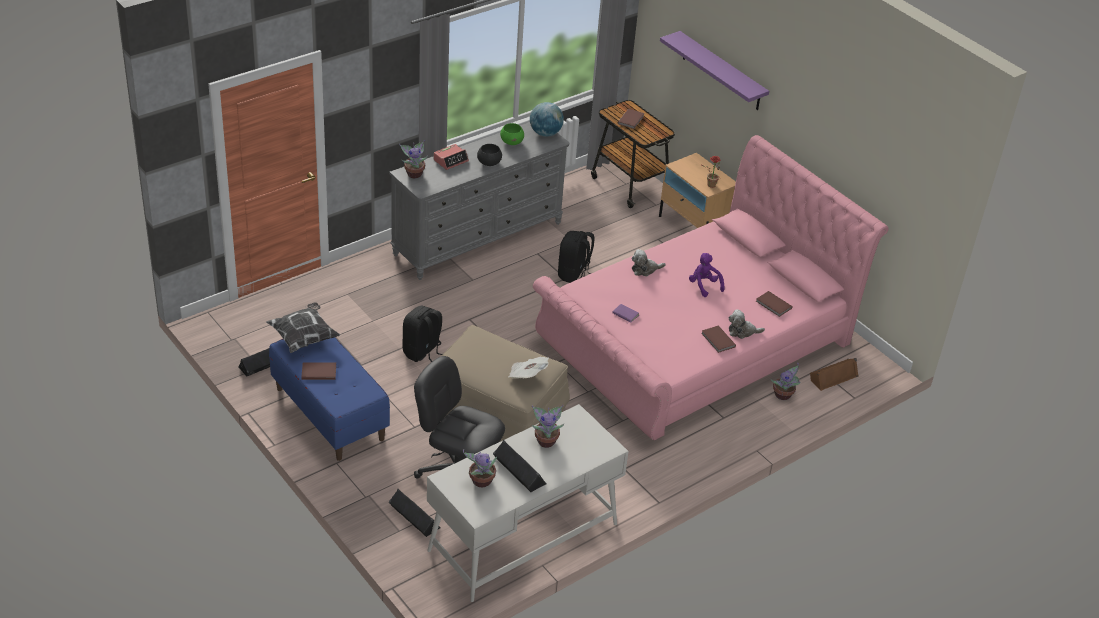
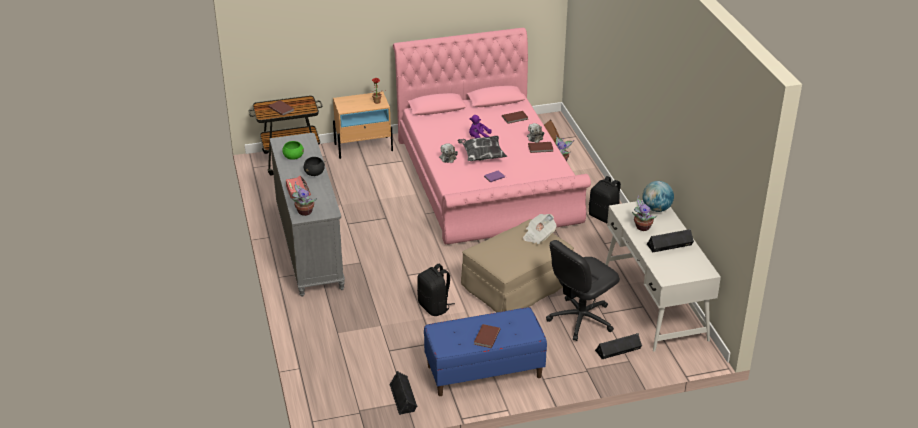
camera: 65 degrees left, 5 degrees down
pillow [266,302,340,353] -> pillow moved to [457,136,507,161]
potted plant [463,449,497,487] -> none
globe [530,102,564,136] -> globe moved to [642,181,674,212]
black backpack [558,231,595,283] -> black backpack moved to [589,176,621,223]
purple shelf [660,31,769,110] -> none

